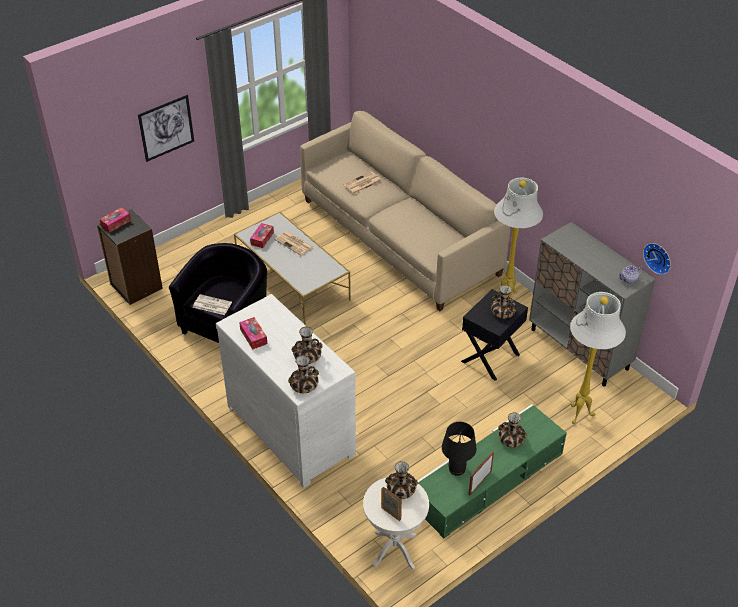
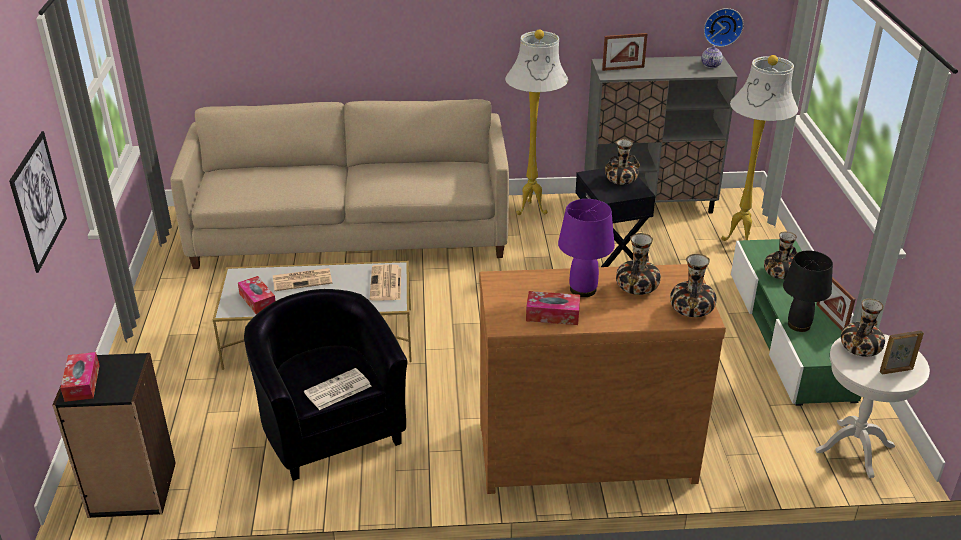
camera: 55 degrees left, 10 degrees down
white dresser [216,294,356,488] -> brown dresser [479,264,726,494]
newspaper [343,171,381,194] -> newspaper moved to [370,264,401,301]
none -> purple table lamp [558,199,615,297]
none -> picture frame [602,33,647,71]

